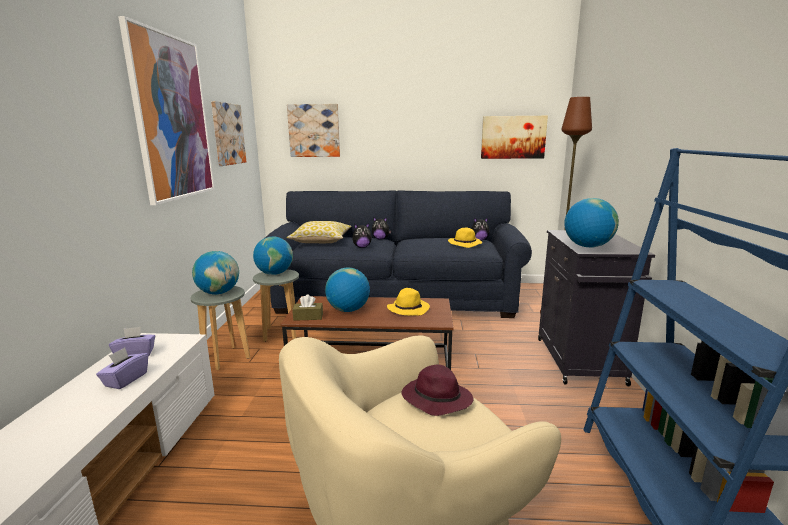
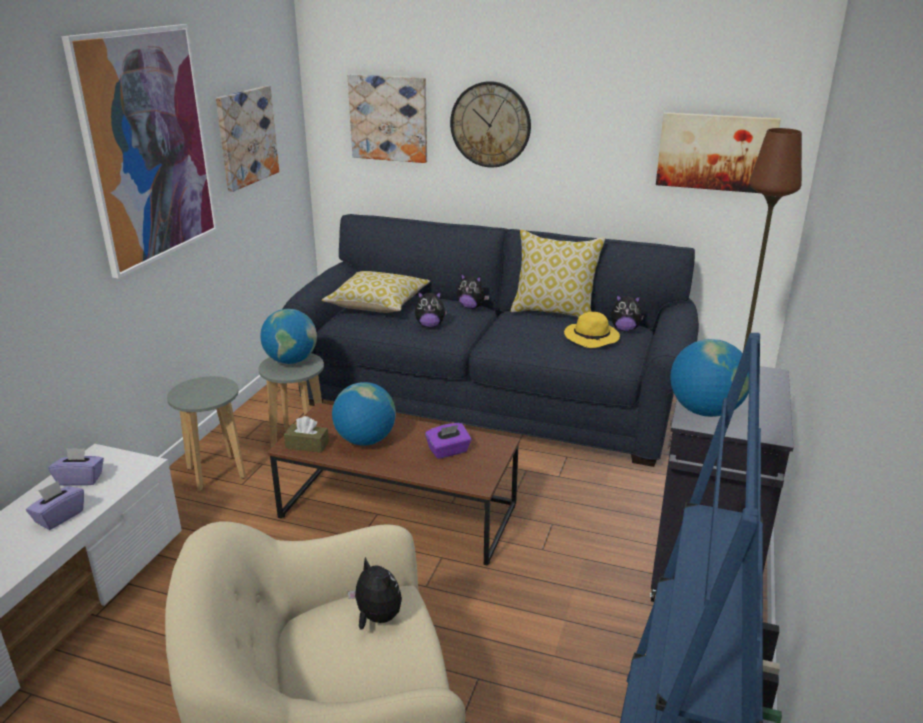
camera: 15 degrees right, 10 degrees up
globe [192,251,239,294] -> none
yellow hat [387,288,430,316] -> purple tissue box [425,423,471,459]
purple hat [402,365,474,416] -> plush toy [348,557,402,630]
none -> wall clock [450,81,531,168]
none -> pillow [510,229,605,318]

